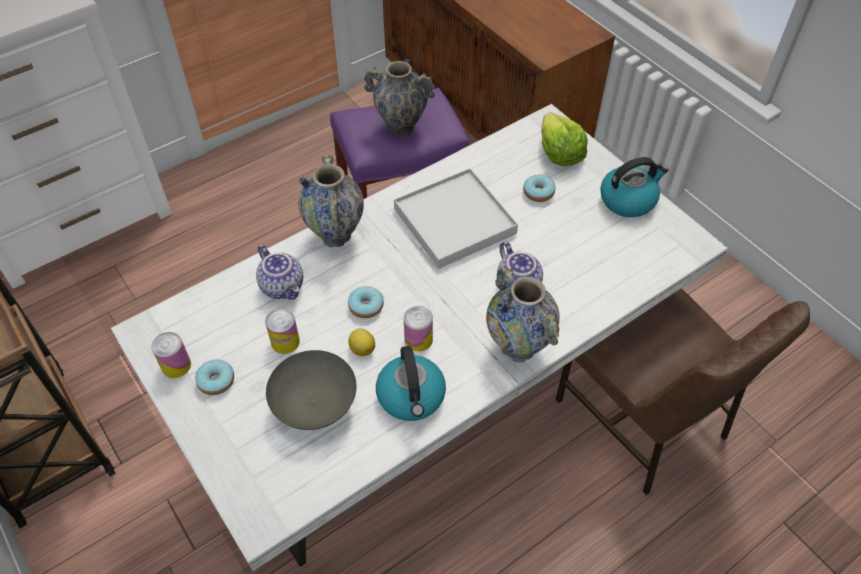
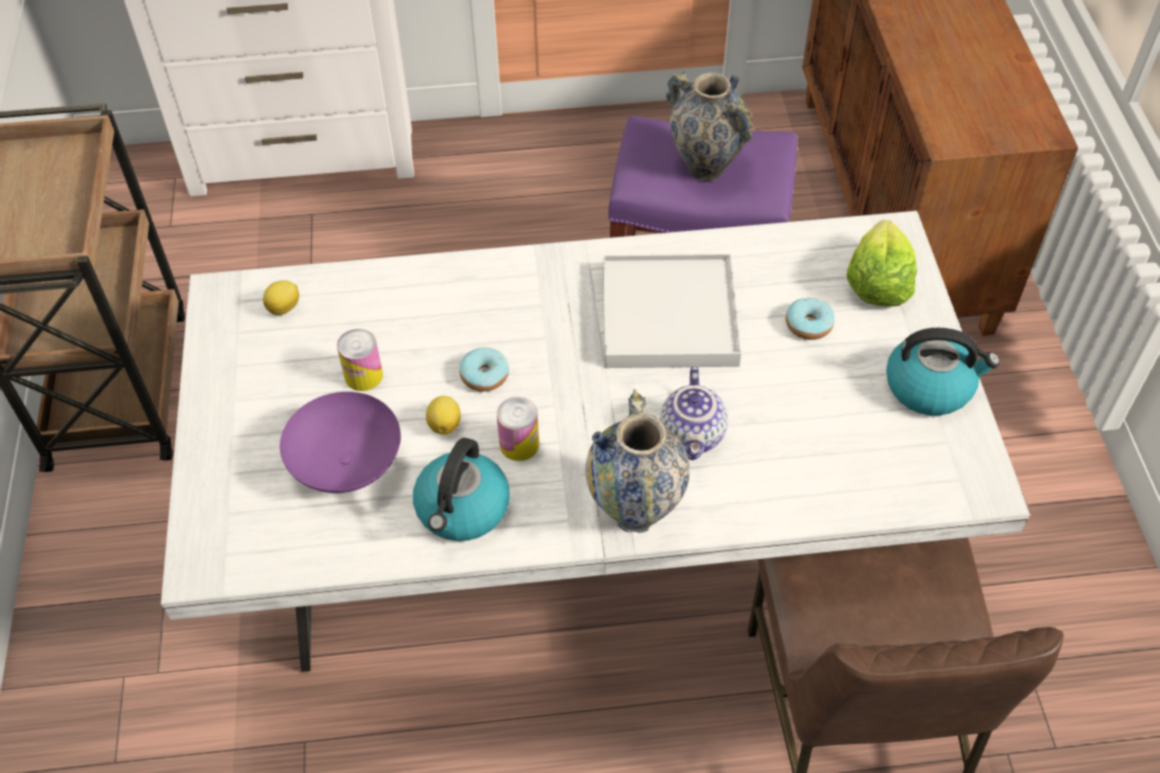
camera: 30 degrees right, 0 degrees up
can [151,332,191,378] -> none
donut [195,360,234,395] -> none
teapot [256,244,303,300] -> none
grey bowl [266,350,357,430] -> purple bowl [280,392,401,493]
vase [298,153,364,247] -> none
none -> lemon [263,280,299,315]

